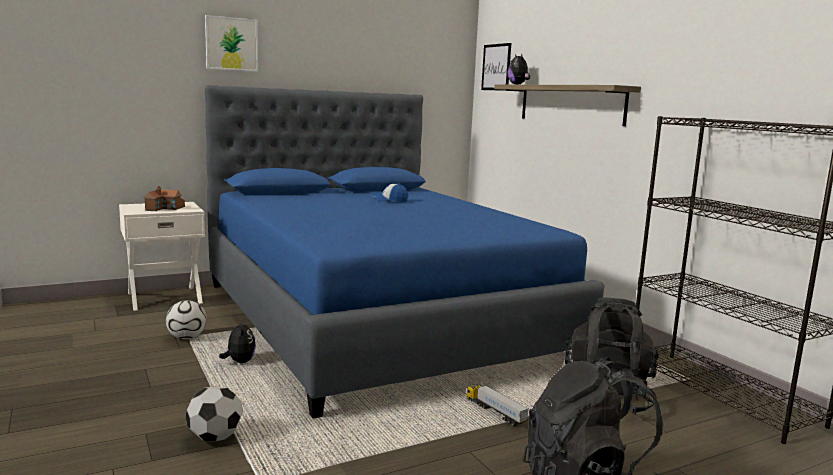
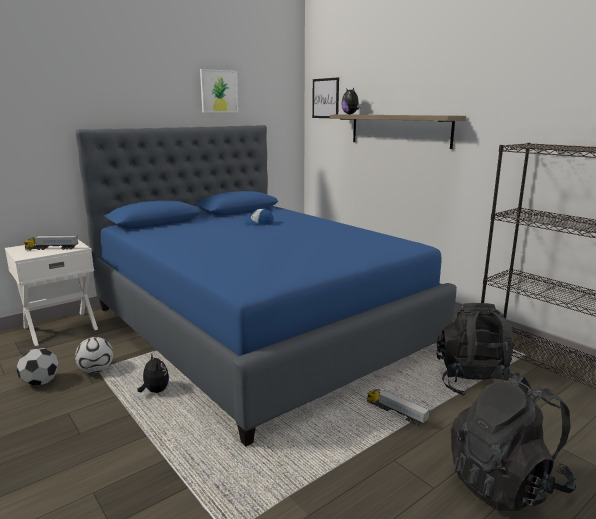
camera: 10 degrees left, 5 degrees up
toy house [143,186,185,211] -> toy truck [24,235,78,250]
football [185,387,243,441] -> football moved to [16,348,59,386]
picture [205,15,258,72] -> picture moved to [200,69,238,113]

